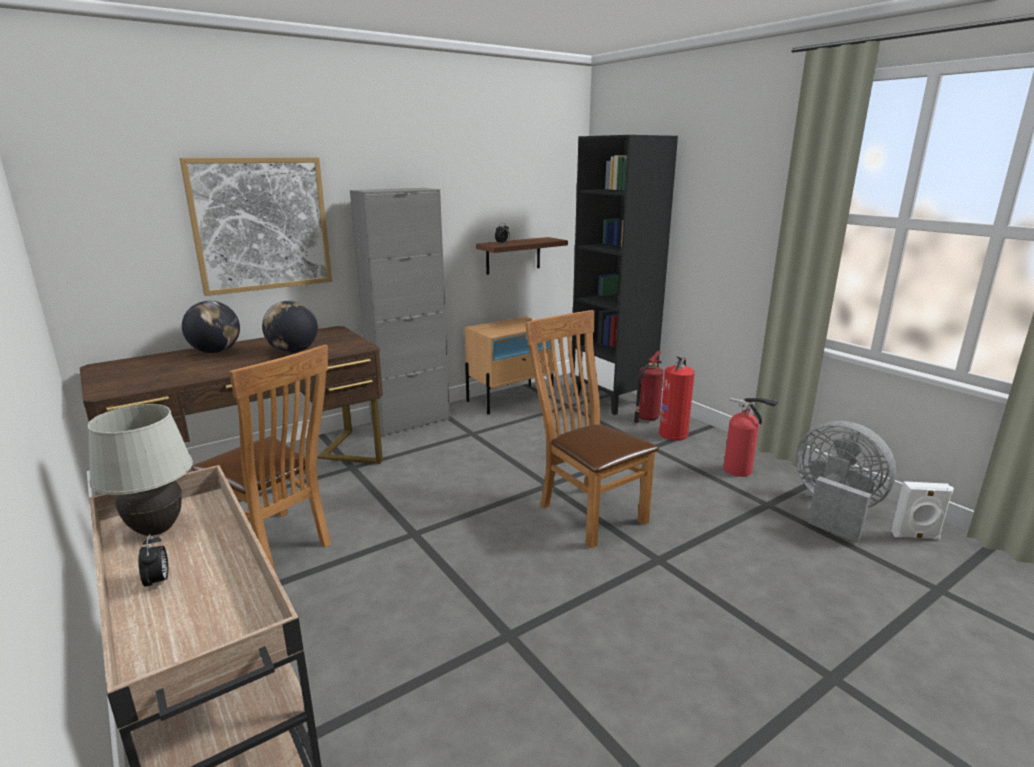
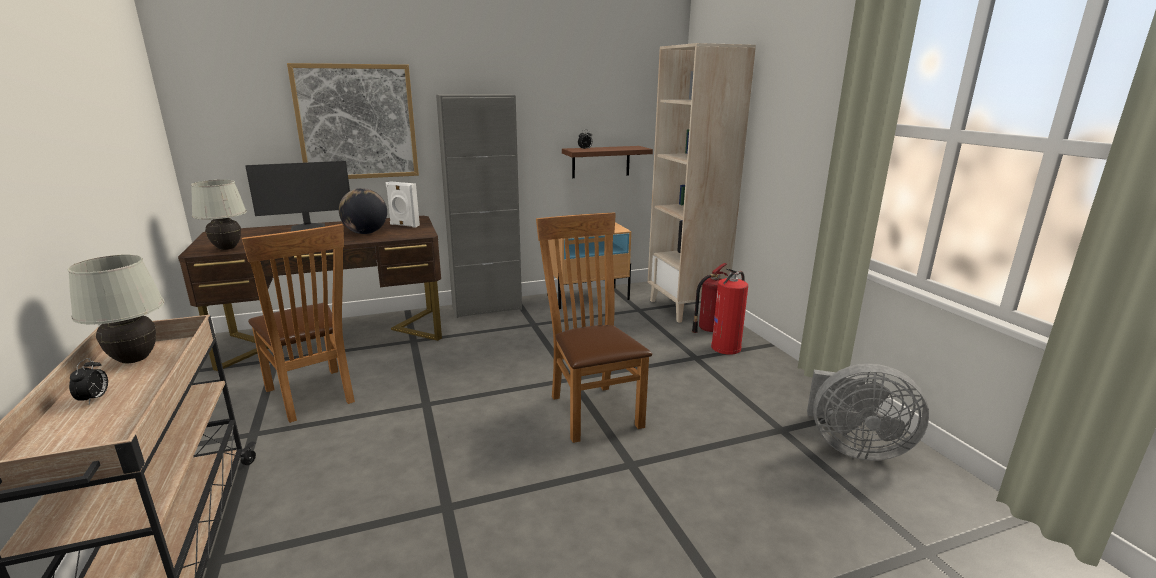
camera: 15 degrees right, 0 degrees up
globe [182,301,240,353] -> monitor [245,161,350,231]
black bookcase [571,135,678,415] -> beige bookcase [648,43,756,323]
fire extinguisher [723,398,779,477] -> none
grey fan [796,421,896,543] -> grey fan turned 135 degrees clockwise [807,364,929,461]
white speaker [891,481,954,540] -> white speaker moved to [386,181,420,228]
none -> white table lamp [191,180,247,250]

